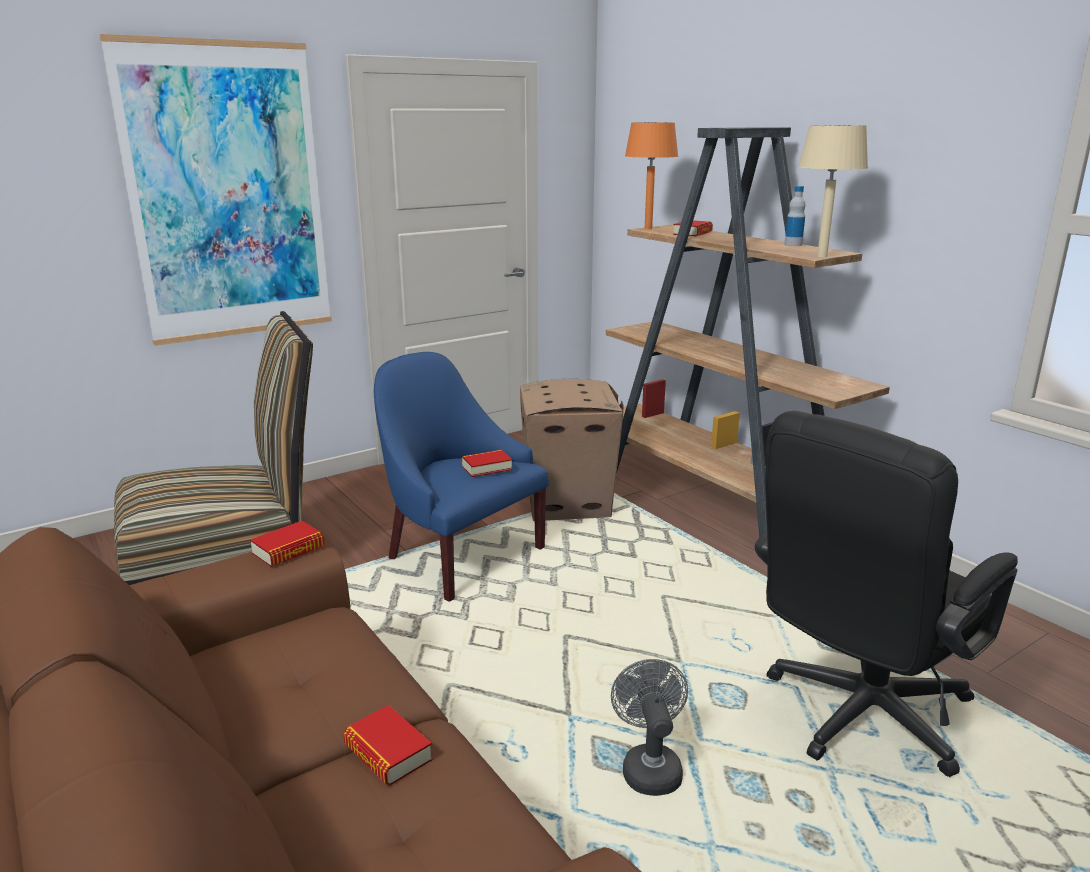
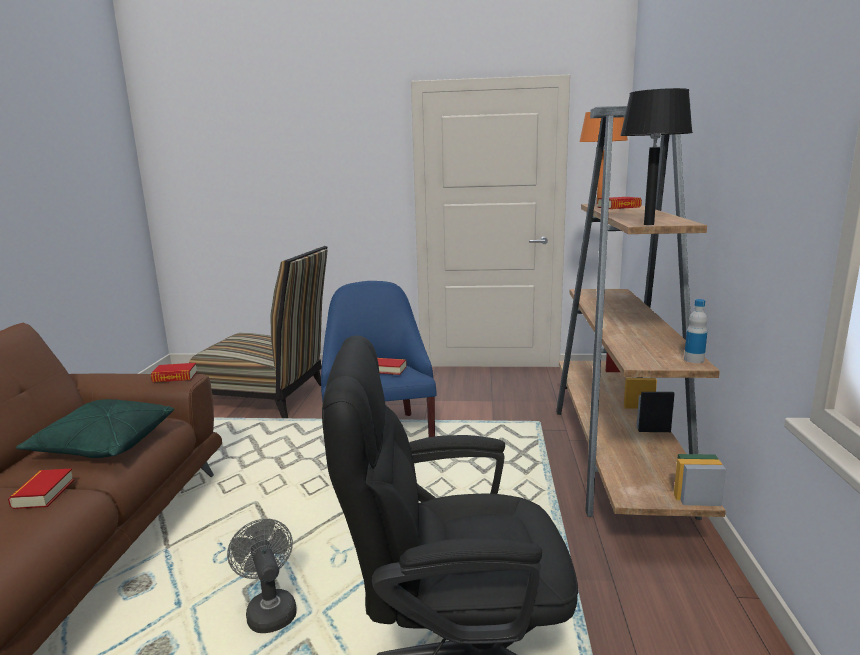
camera: 40 degrees right, 5 degrees down
picture [100,34,332,346] -> none
cardboard box [520,379,624,521] -> none
grey fan [611,659,688,796] -> grey fan turned 60 degrees counterclockwise [227,519,297,633]
bottle [784,186,806,246] -> bottle moved to [684,299,708,363]
beige table lamp [798,125,868,257] -> black table lamp [620,88,693,225]
none -> green pillow [16,399,174,458]

